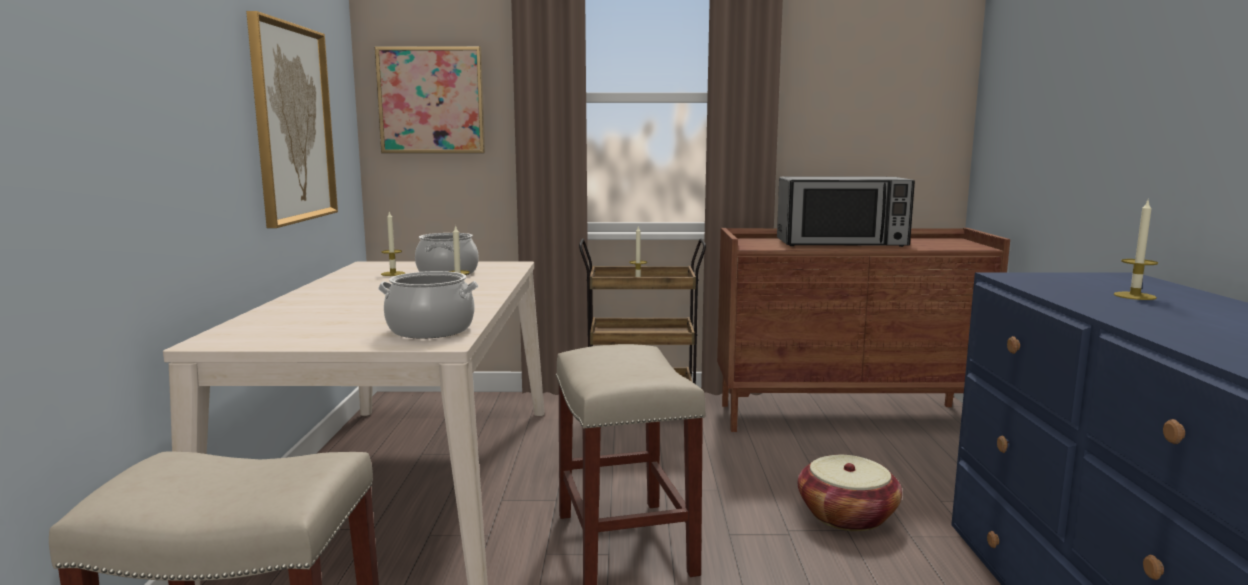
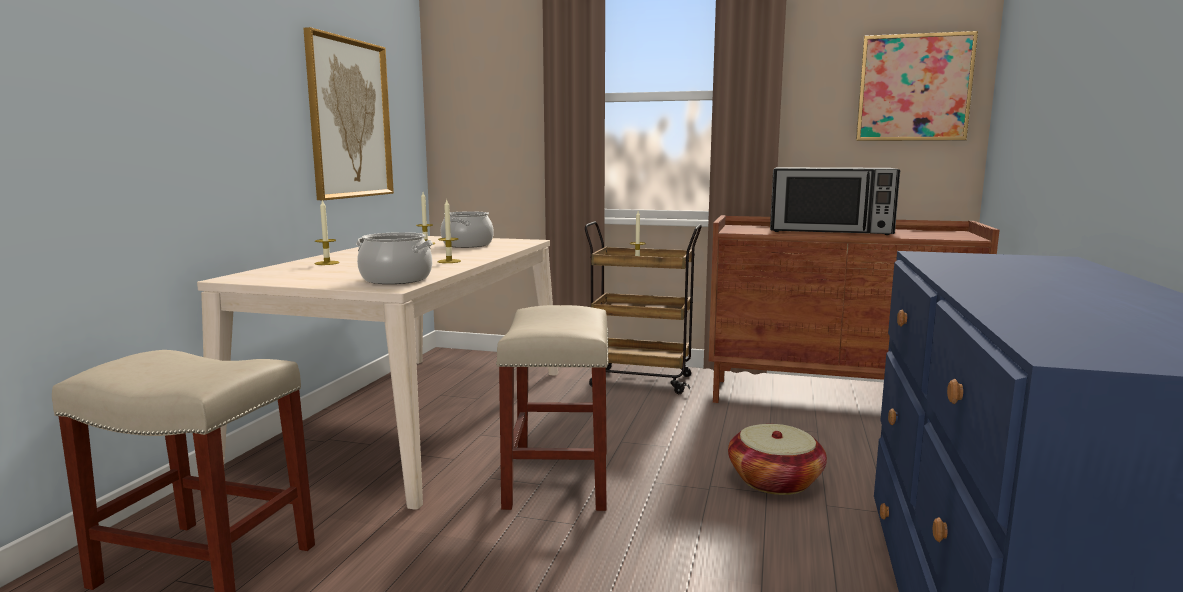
camera: 15 degrees right, 0 degrees up
picture [375,46,485,153] -> picture moved to [856,31,978,141]
candle [1114,201,1158,300] -> candle moved to [315,200,340,265]

